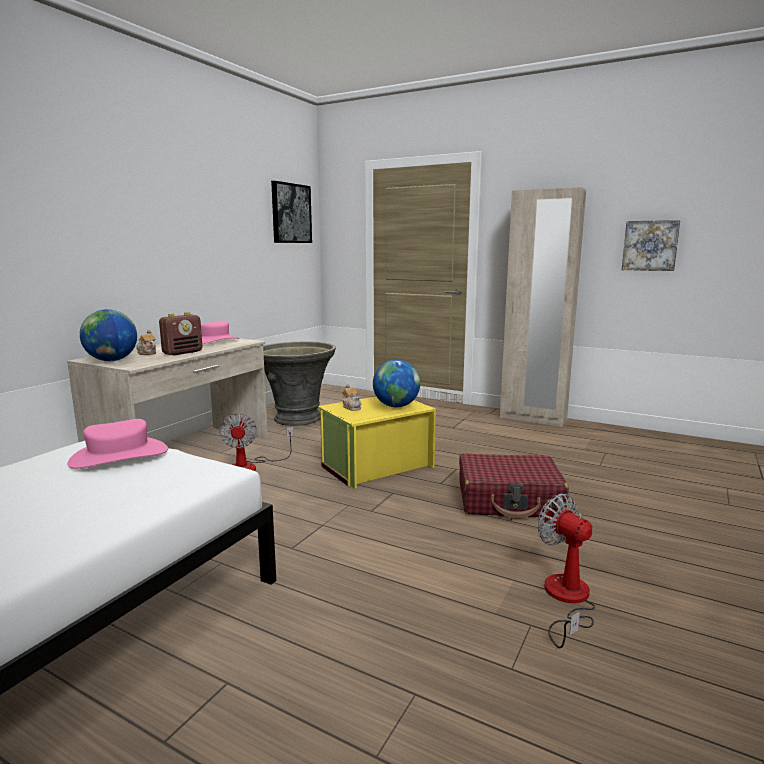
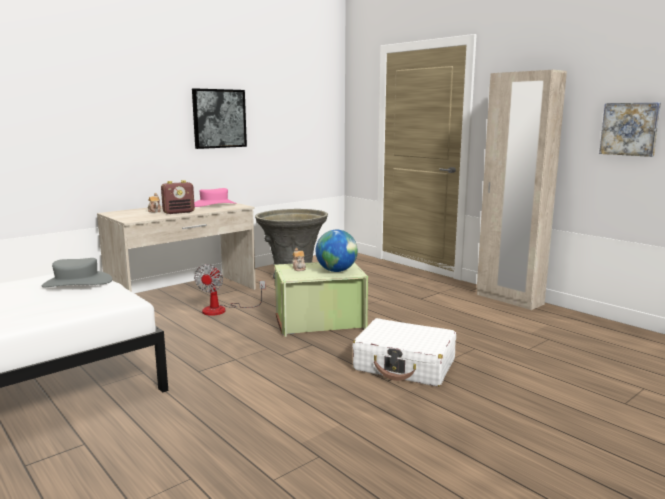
camera: 20 degrees right, 0 degrees up
pink hat [67,419,168,469] -> grey hat [42,258,112,287]
globe [80,309,137,361] -> none
picture [271,181,312,243] -> picture moved to [192,88,247,149]
yellow storage box [318,396,436,489] -> green storage box [274,262,368,337]
red suitcase [459,453,569,519] -> white suitcase [352,318,456,387]
fan [537,494,595,648] -> none

